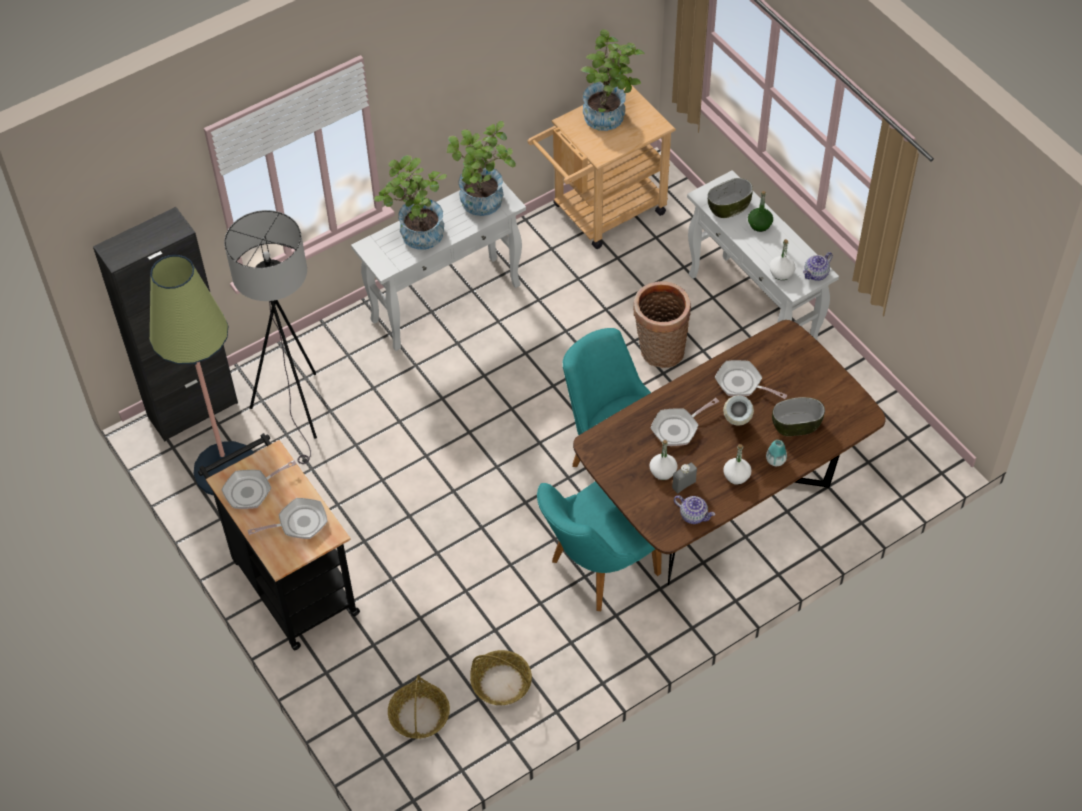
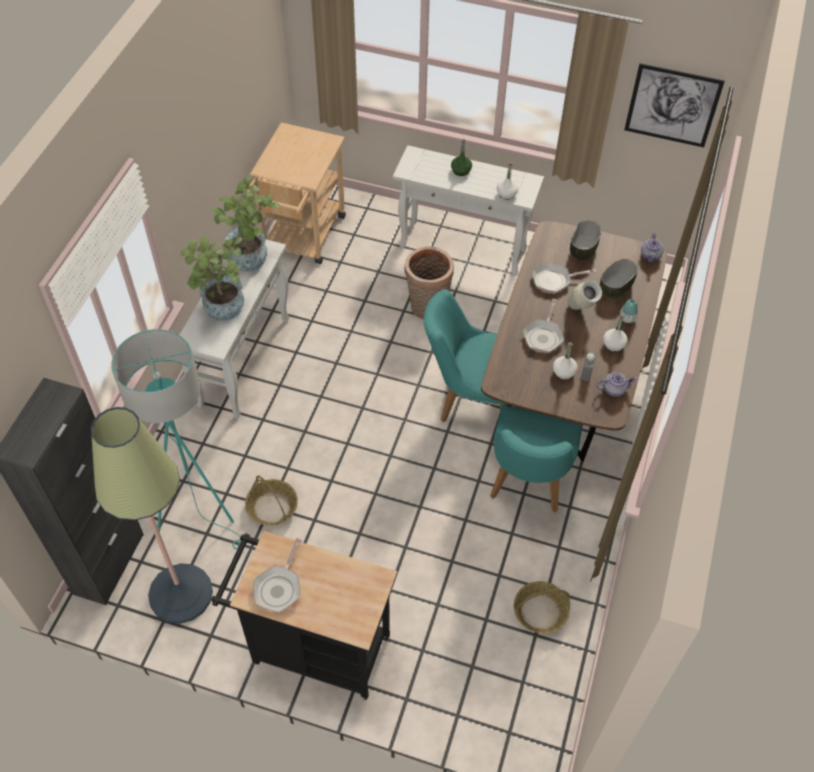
camera: 40 degrees left, 0 degrees up
grey floor lamp [224,210,317,464] -> turquoise floor lamp [111,329,241,550]
frying pan [247,498,328,539] -> none
basket [388,675,450,739] -> basket moved to [245,475,298,526]
potted plant [581,29,645,131] -> none
bowl [708,178,753,218] -> bowl moved to [570,220,601,260]
teapot [803,252,833,281] -> teapot moved to [641,233,664,262]
none -> picture [624,63,725,147]

